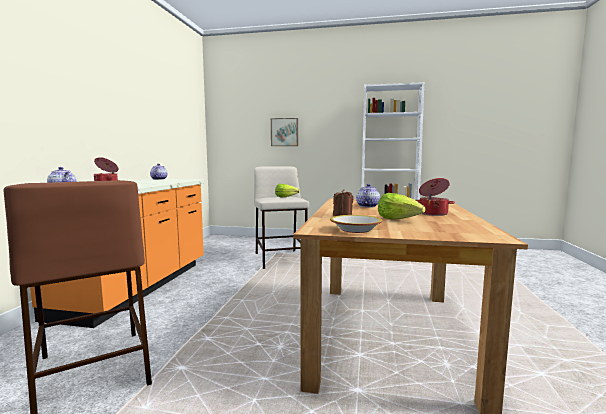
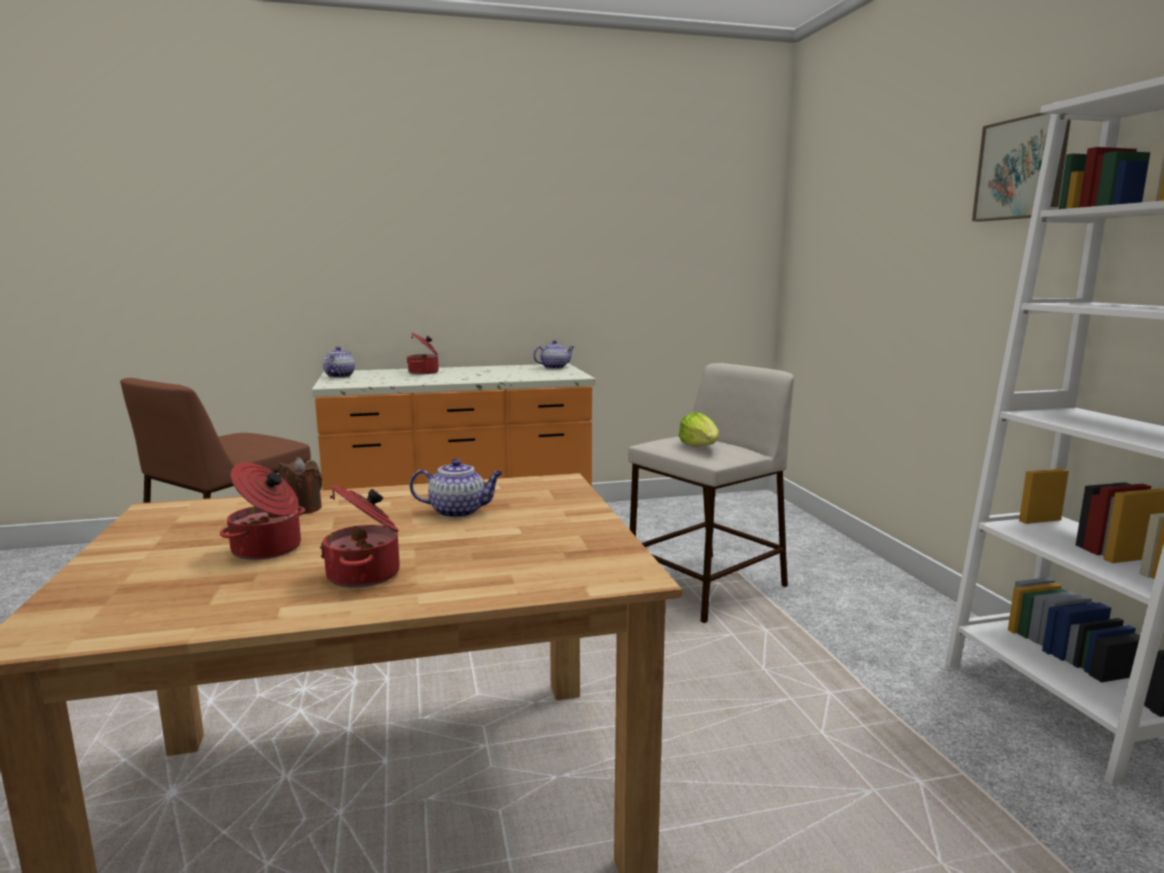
camera: 65 degrees right, 5 degrees up
picture [271,118,298,146] -> picture moved to [972,113,1071,221]
bowl [330,215,383,233] -> none
lettuce [378,193,425,219] -> cooking pot [220,463,305,560]

